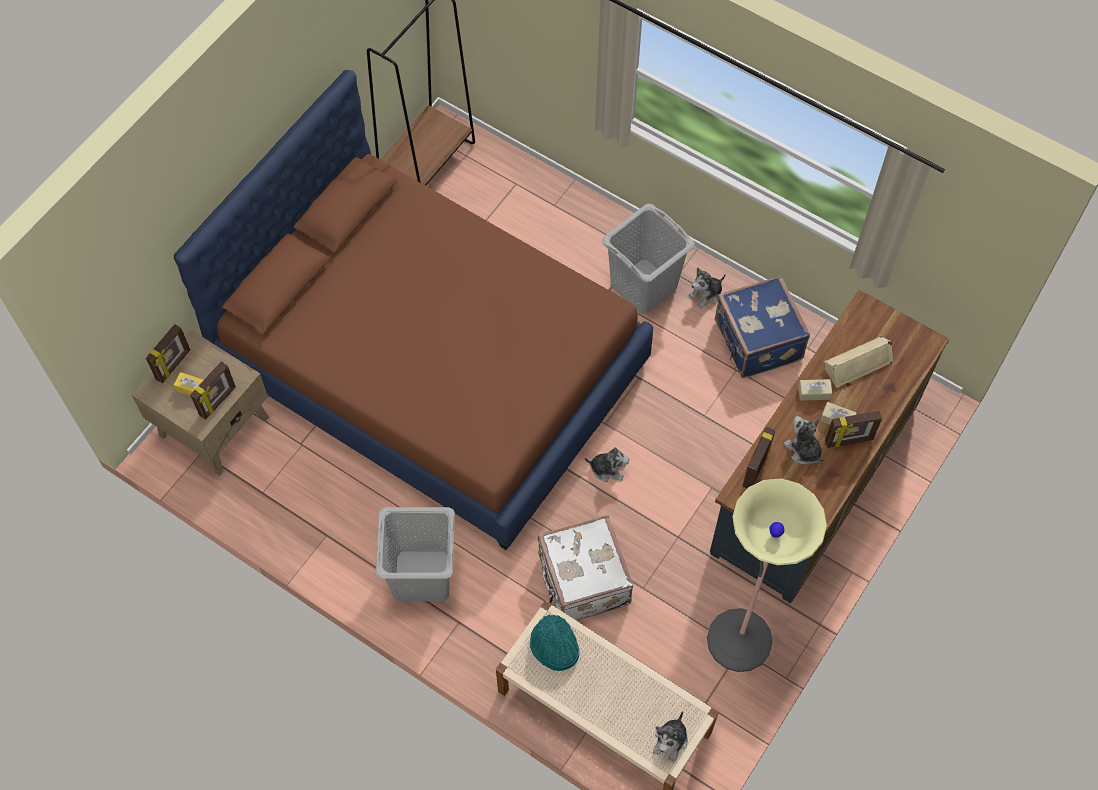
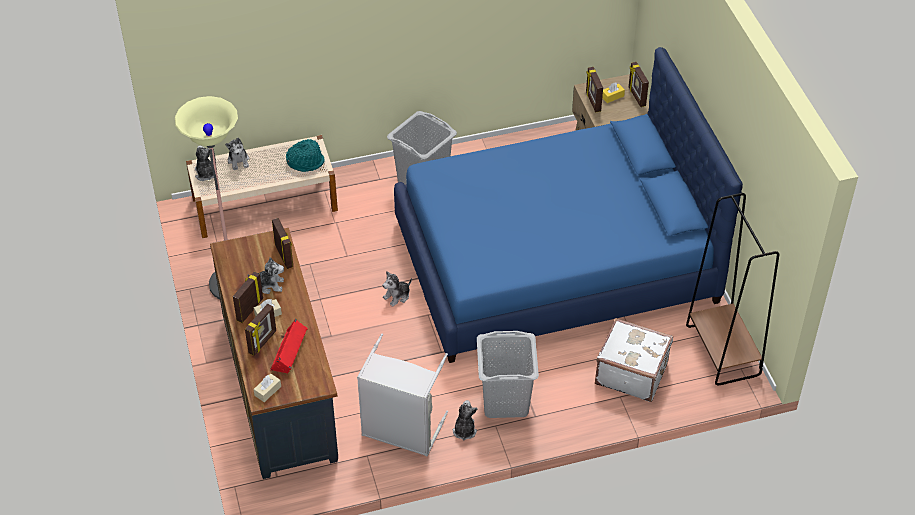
camera: 130 degrees right, 15 degrees down
brown bed [174,70,653,550] -> blue bed [394,47,743,363]
white suitcase [538,515,633,621] -> white suitcase moved to [595,318,673,402]
blue suitcase [715,275,810,378] -> grey laundry basket [357,334,448,456]
beige tissue box [798,379,832,401] -> beige tissue box moved to [254,374,281,402]
beige speaker [824,336,893,388] -> red speaker [270,319,308,373]
none -> plush toy [225,138,250,170]
none -> picture frame [245,304,276,356]

